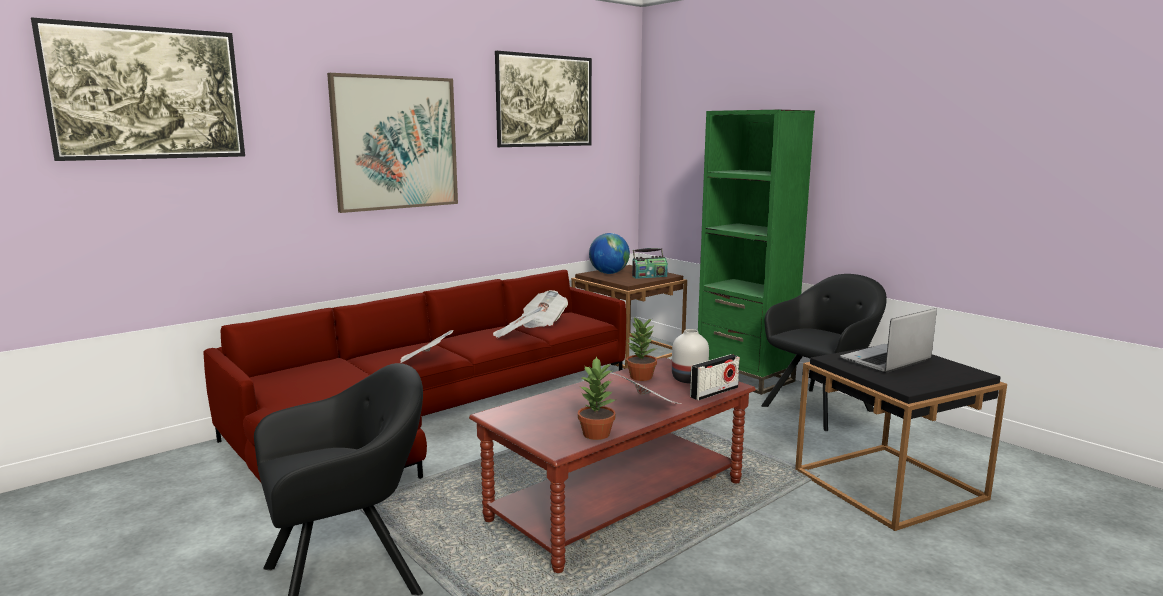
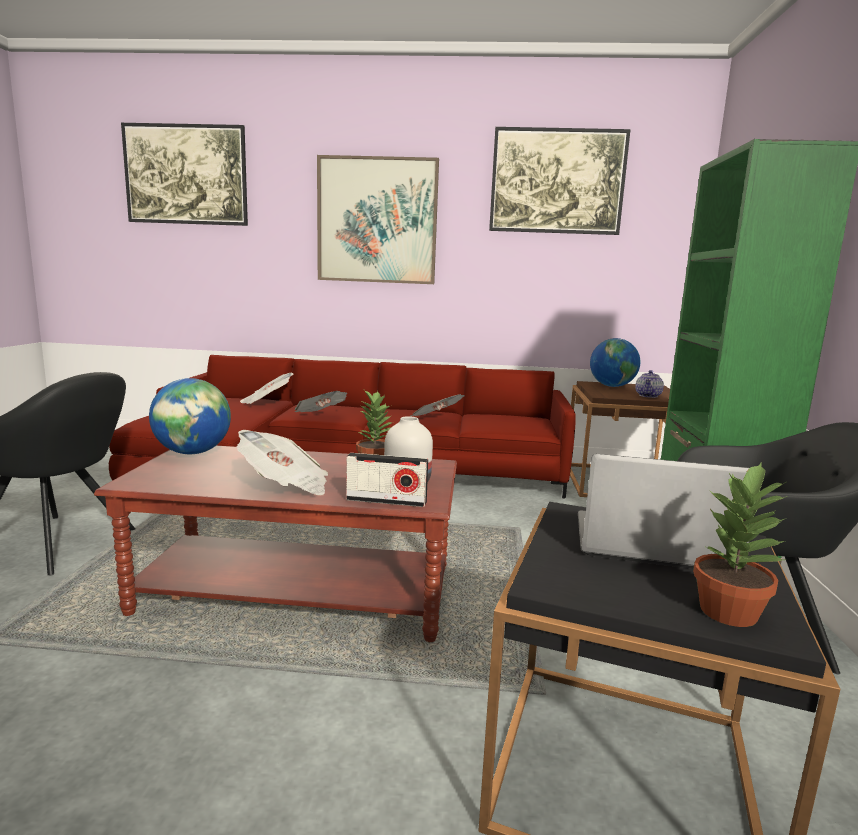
camera: 45 degrees right, 0 degrees up
newspaper [522,290,568,328] -> newspaper moved to [240,373,294,404]
potted plant [578,356,617,440] -> potted plant moved to [693,462,788,627]
radio [632,248,668,279] -> teapot [635,370,664,398]
none -> globe [149,378,231,454]

